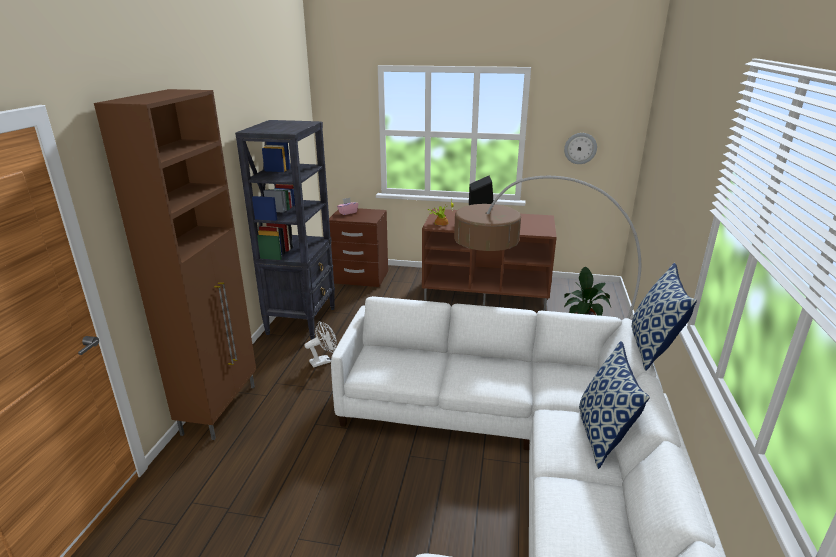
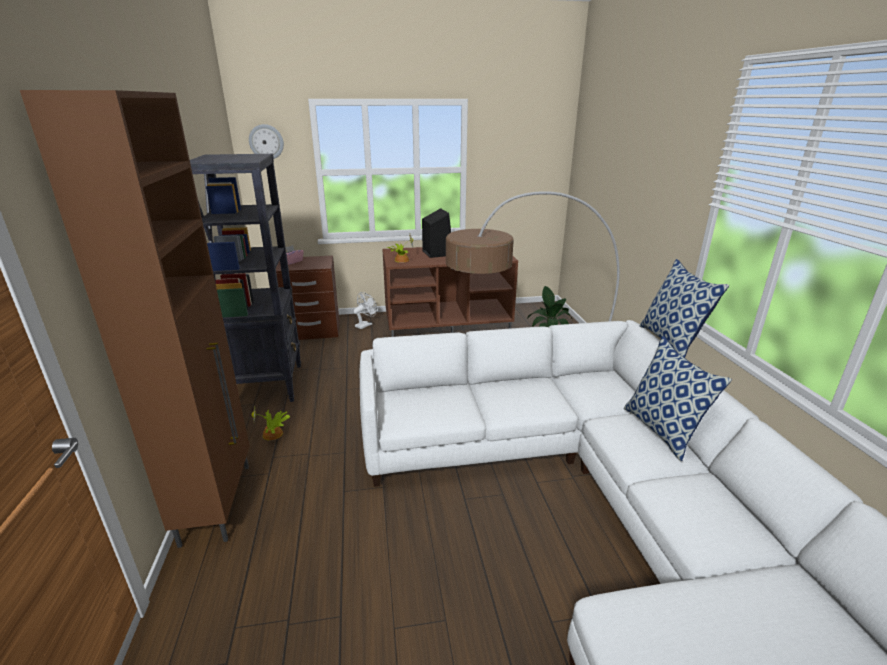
camera: 20 degrees left, 0 degrees up
white fan [304,321,337,367] -> white fan moved to [353,292,377,329]
wall clock [564,133,597,164] -> wall clock moved to [249,124,284,159]
none -> potted plant [252,406,290,440]

